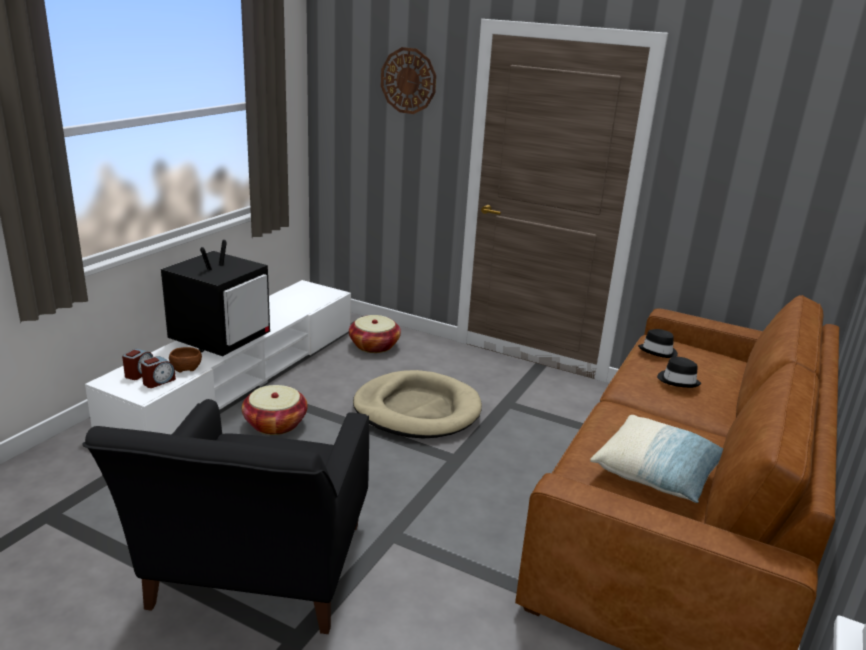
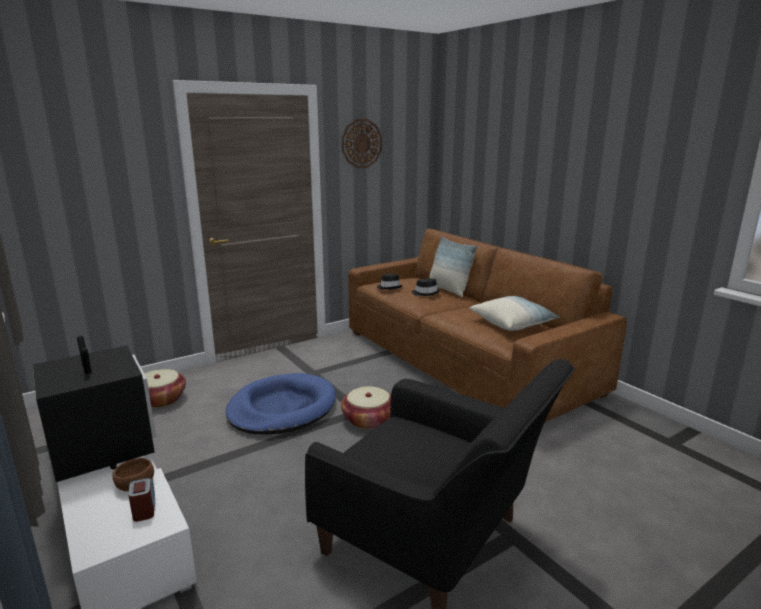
camera: 60 degrees left, 5 degrees down
alarm clock [122,349,153,380] -> none
basket [242,385,308,435] -> basket moved to [341,386,391,429]
beige dog bed [353,370,482,439] -> blue dog bed [226,373,336,434]
wall clock [381,47,436,114] -> wall clock moved to [342,119,382,168]
none -> pillow [429,236,478,297]

